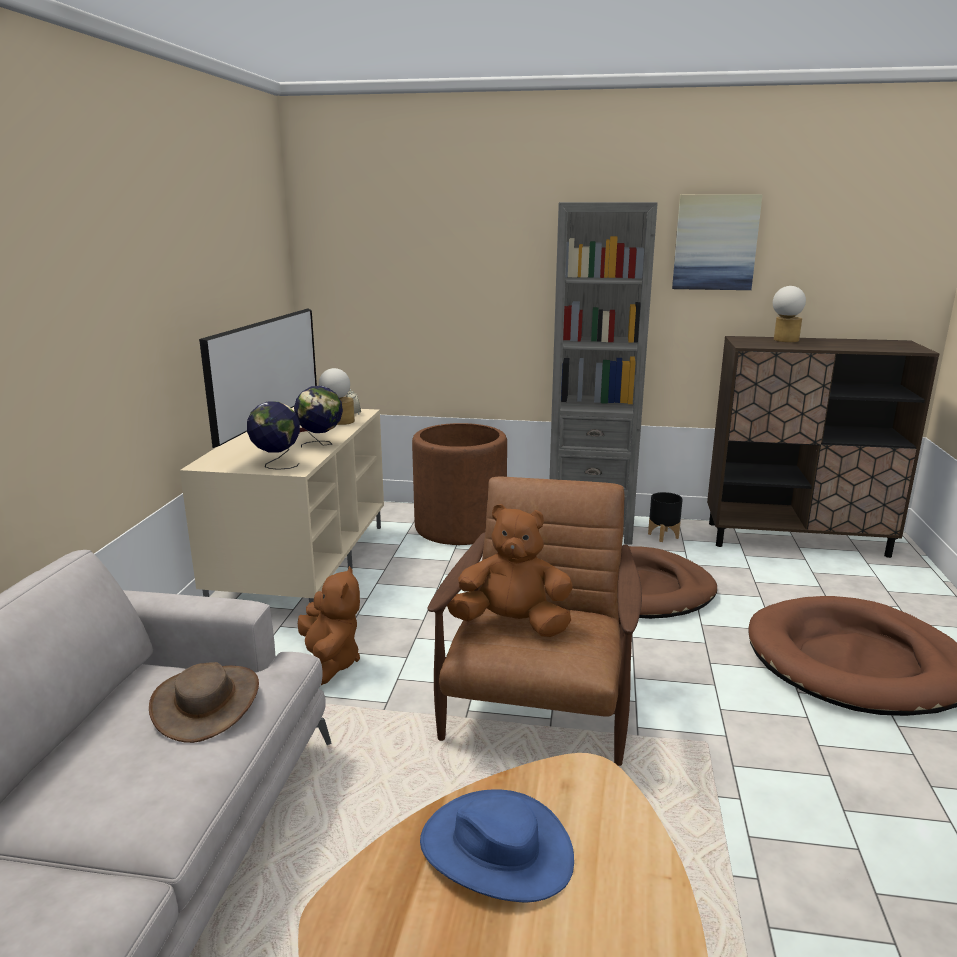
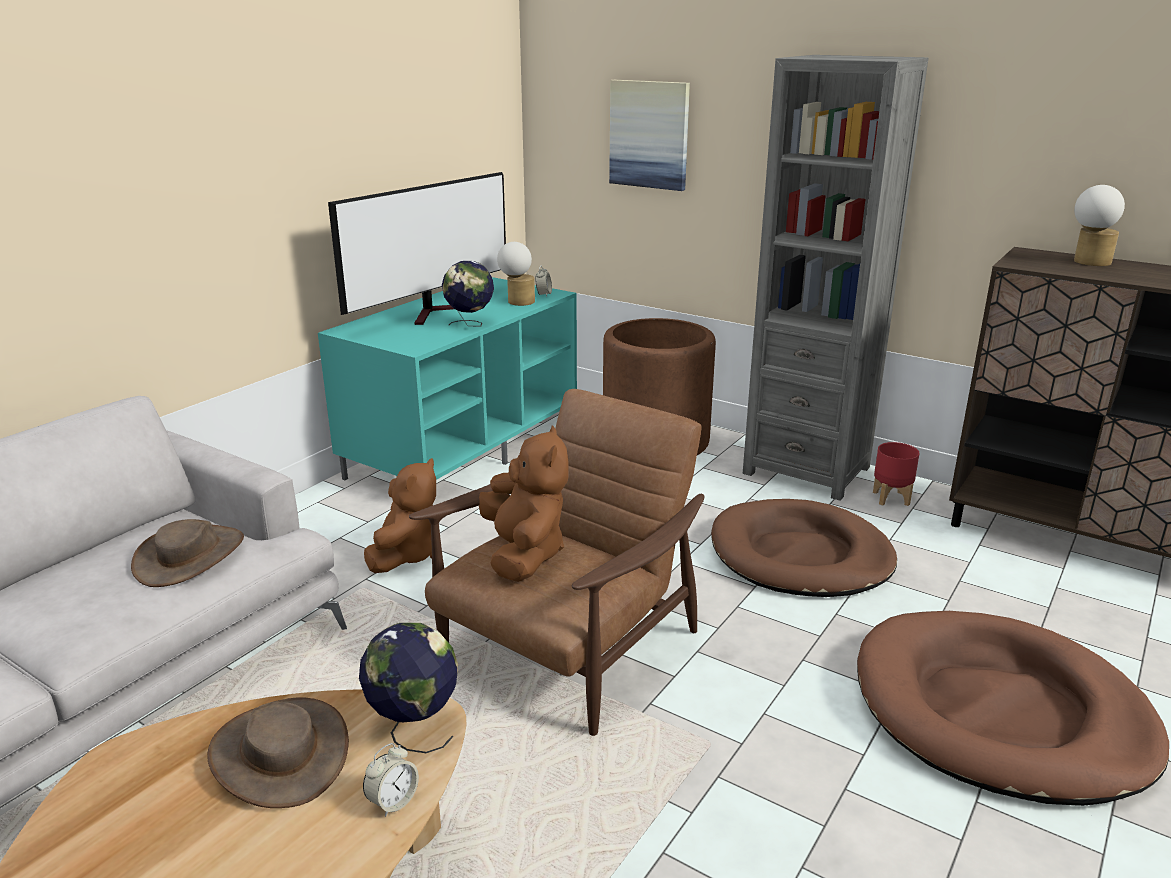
camera: 25 degrees right, 5 degrees up
beige tv stand [180,407,384,603] -> turquoise tv stand [318,277,577,480]
globe [247,401,300,470] -> globe moved to [359,623,458,753]
blue hat [420,789,574,903] -> brown hat [207,697,349,808]
brown plush toy [447,504,573,637] -> brown plush toy turned 45 degrees clockwise [479,425,569,582]
black planter [648,492,683,542] -> red planter [873,442,920,506]
picture [672,194,763,290] -> picture moved to [609,80,690,191]
none -> alarm clock [363,743,419,817]

